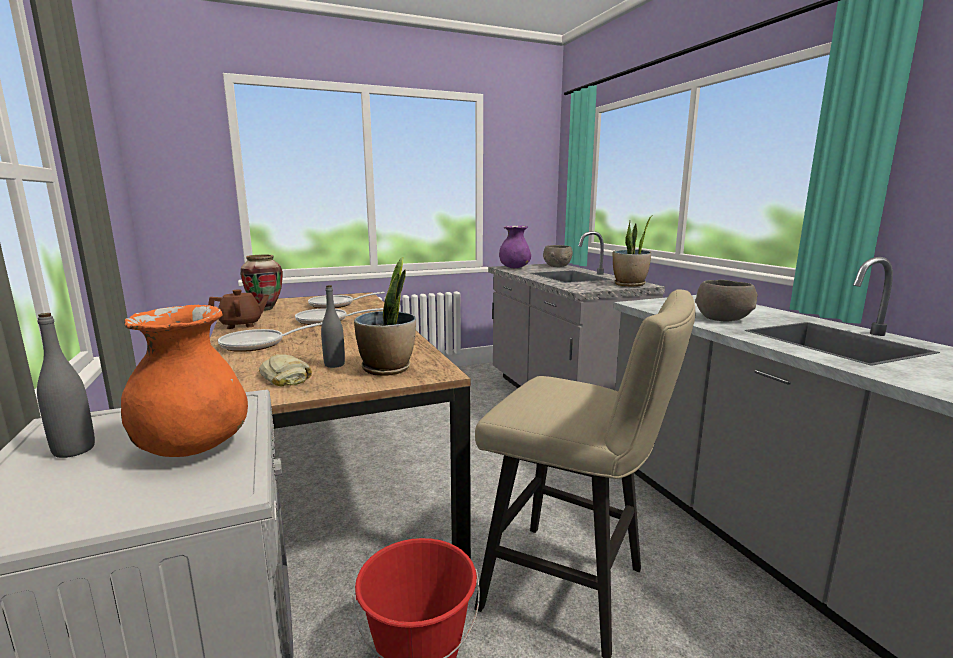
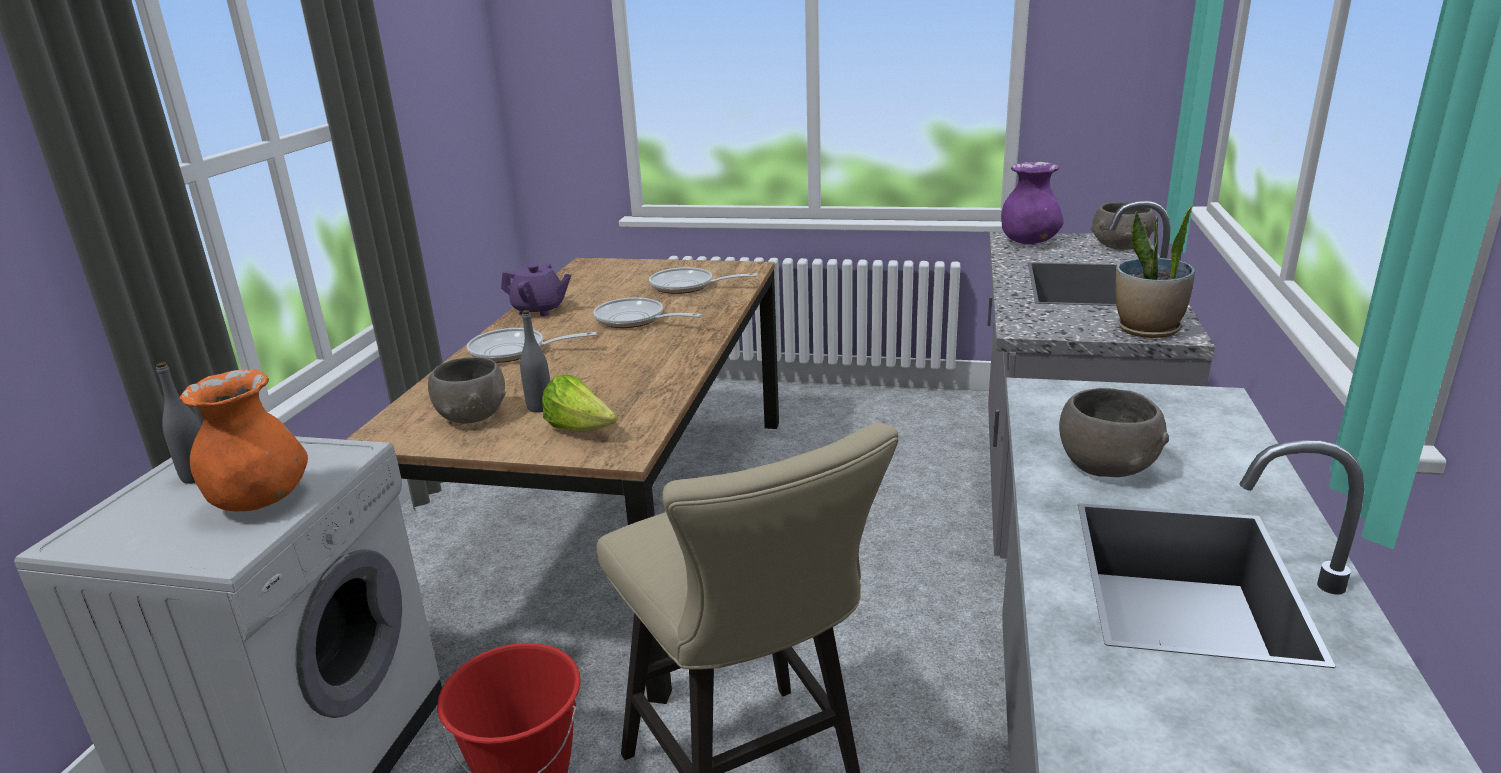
camera: 35 degrees right, 10 degrees up
brown teapot [208,289,269,329] -> purple teapot [501,264,571,316]
vase [240,255,283,311] -> none
bread [259,354,312,387] -> grey bowl [428,357,506,424]
potted plant [354,257,416,376] -> lettuce [542,375,618,432]

